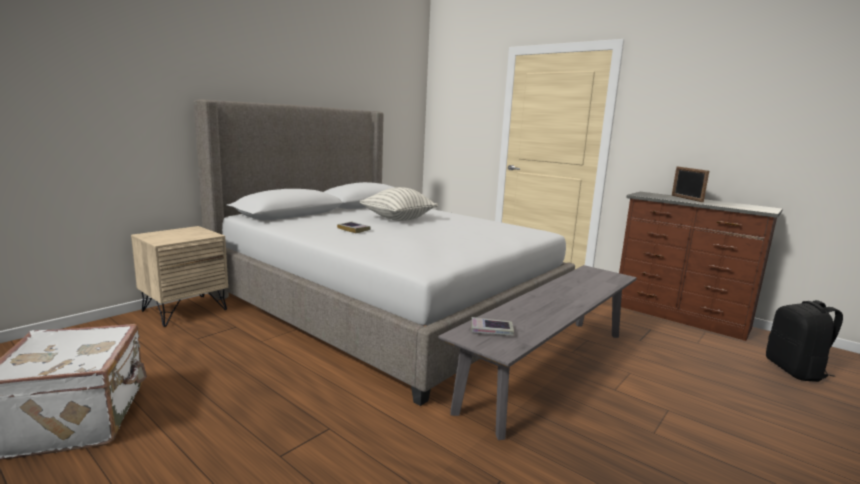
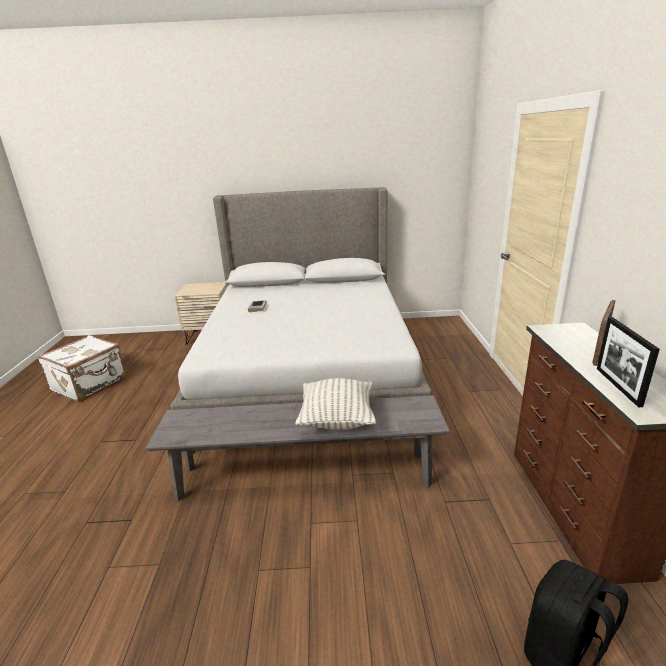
camera: 50 degrees right, 10 degrees up
pillow [360,187,438,221] -> pillow moved to [295,378,376,430]
book [471,317,514,336] -> none
none -> picture frame [597,317,660,407]

